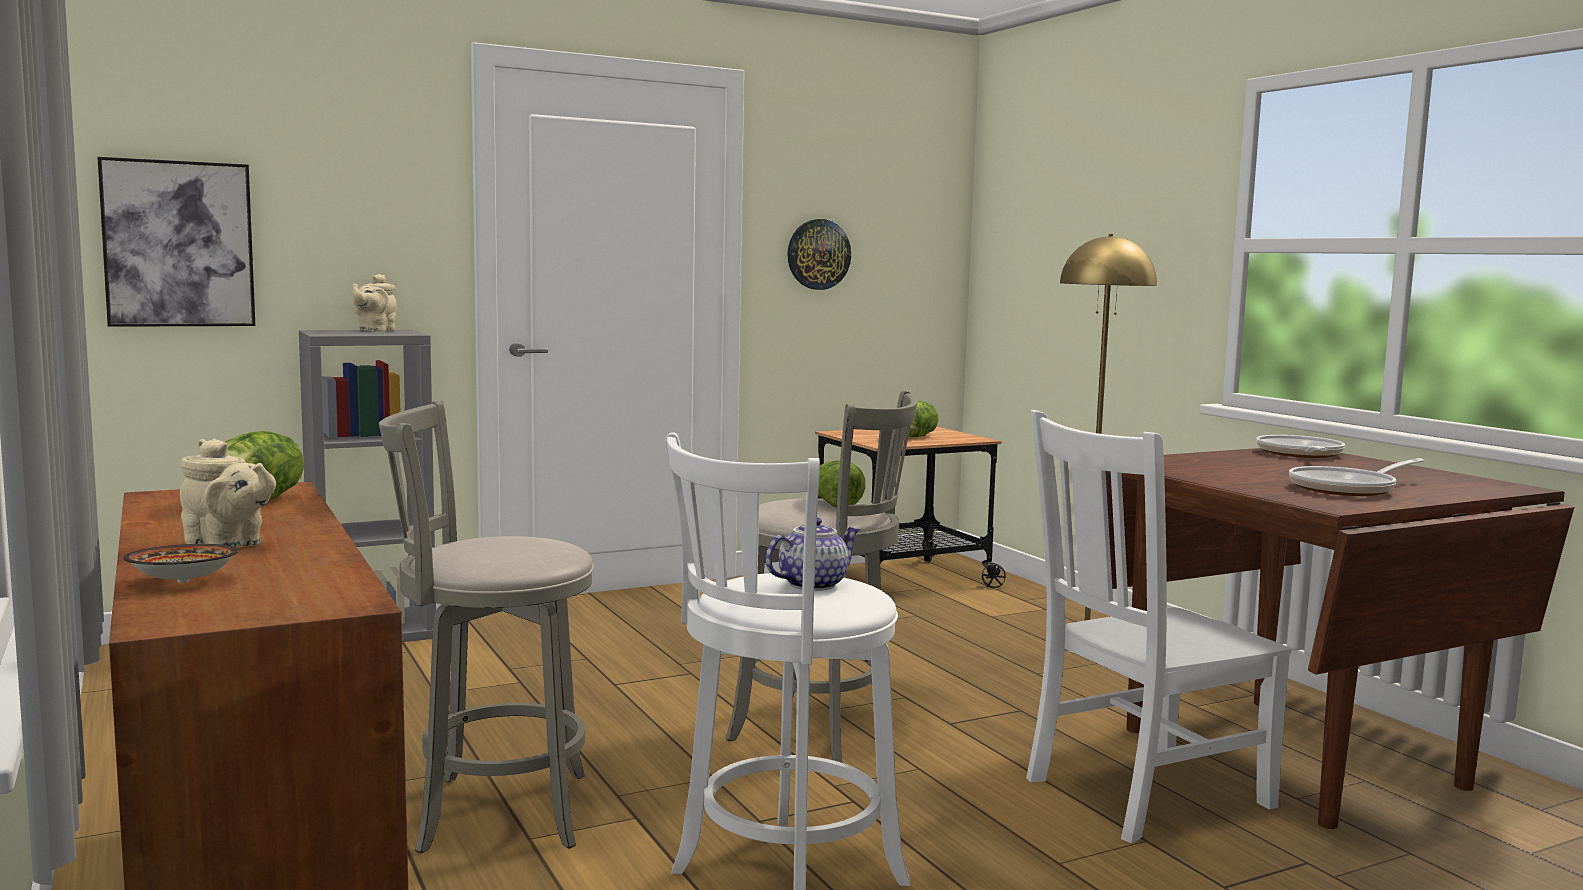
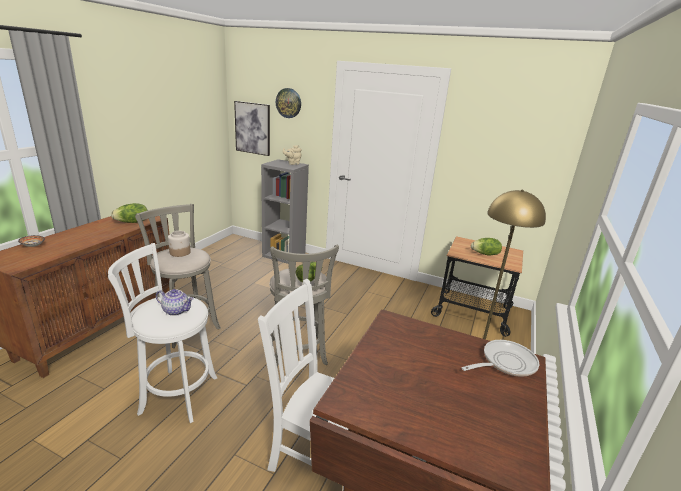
camera: 50 degrees right, 15 degrees up
beige teapot [180,439,276,548] -> none
wall clock [787,219,851,290] -> wall clock moved to [276,88,301,118]
frying pan [1289,458,1424,496] -> none
none -> jar [168,231,191,257]

